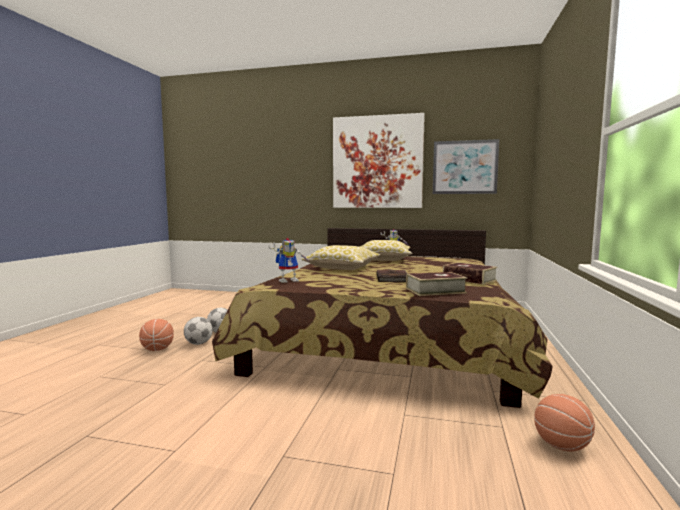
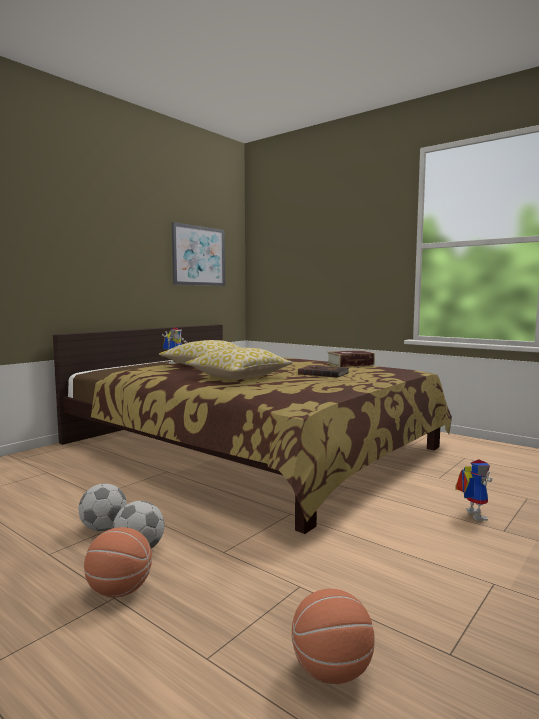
camera: 65 degrees left, 0 degrees up
toy robot [268,238,310,283] -> toy robot moved to [455,459,492,521]
picture [333,113,425,208] -> none
book [406,272,467,296] -> none
basketball [534,394,595,451] -> basketball moved to [292,589,375,684]

